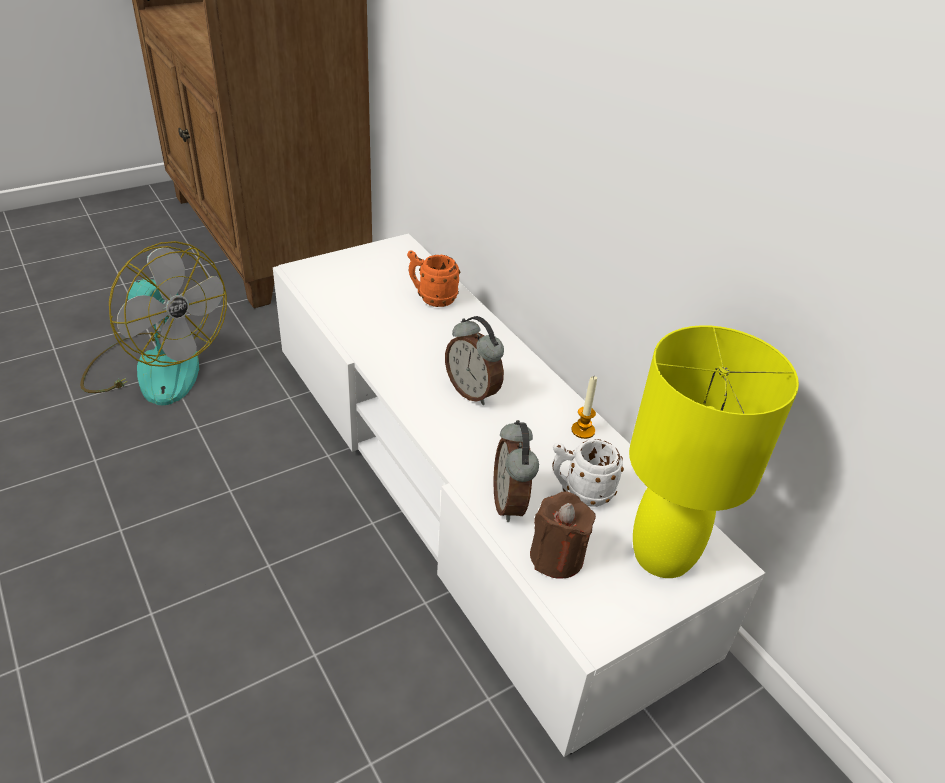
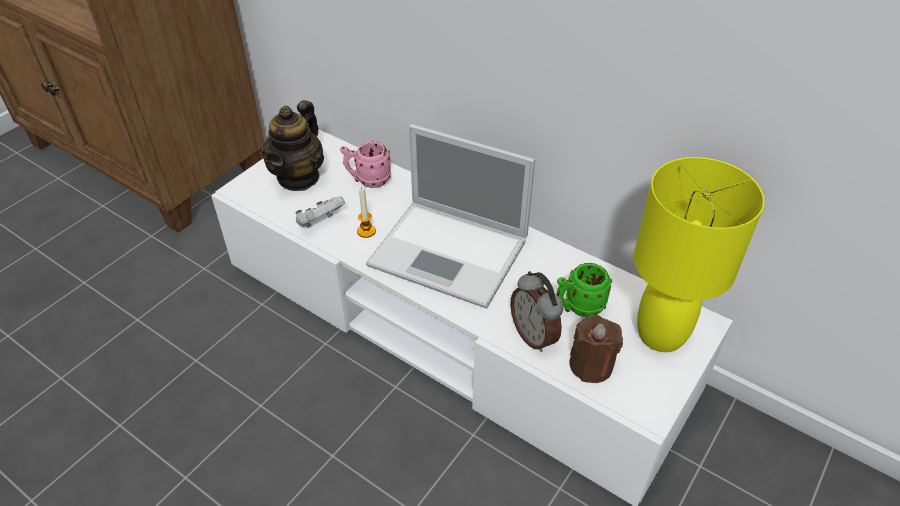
camera: 20 degrees left, 5 degrees up
fan [80,241,227,405] -> none
orange mug [407,251,460,307] -> pink mug [340,141,391,188]
alarm clock [445,316,504,405] -> laptop [366,124,535,309]
white mug [552,439,624,507] -> green mug [557,263,612,317]
candle [571,376,597,439] -> candle moved to [357,188,376,238]
none -> teapot [261,100,324,191]
none -> white game controller [296,197,345,228]

